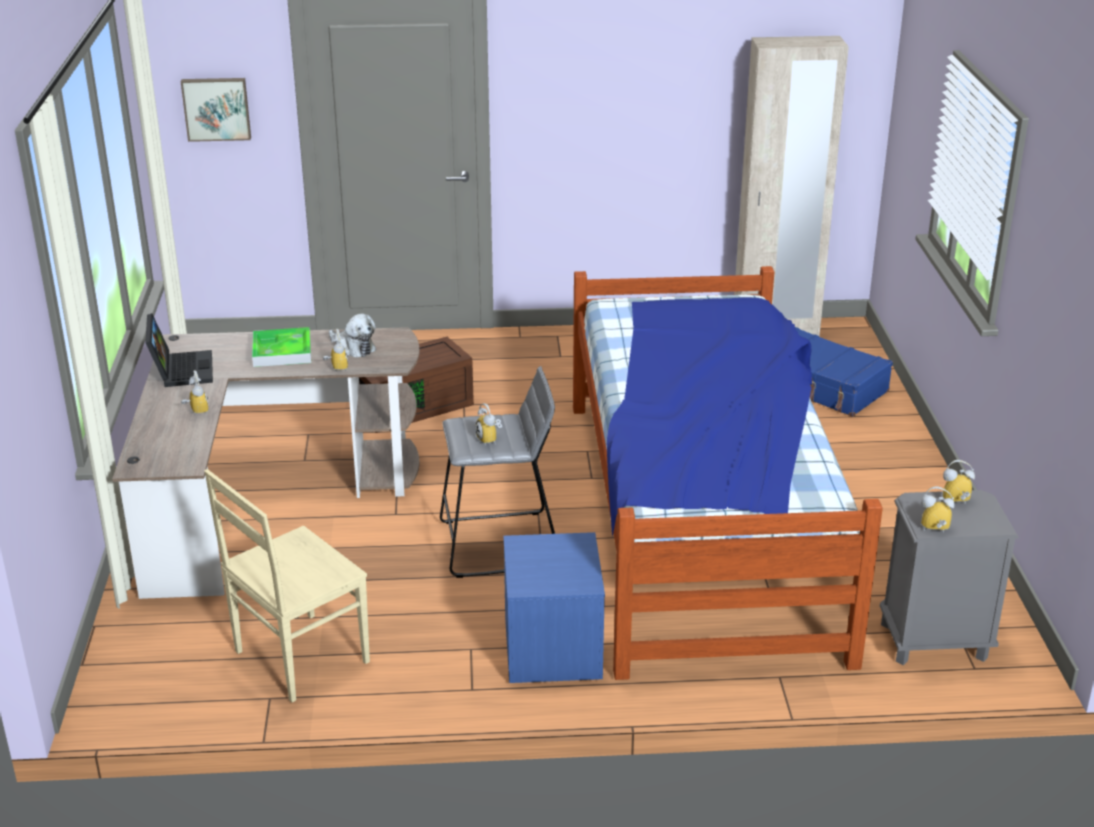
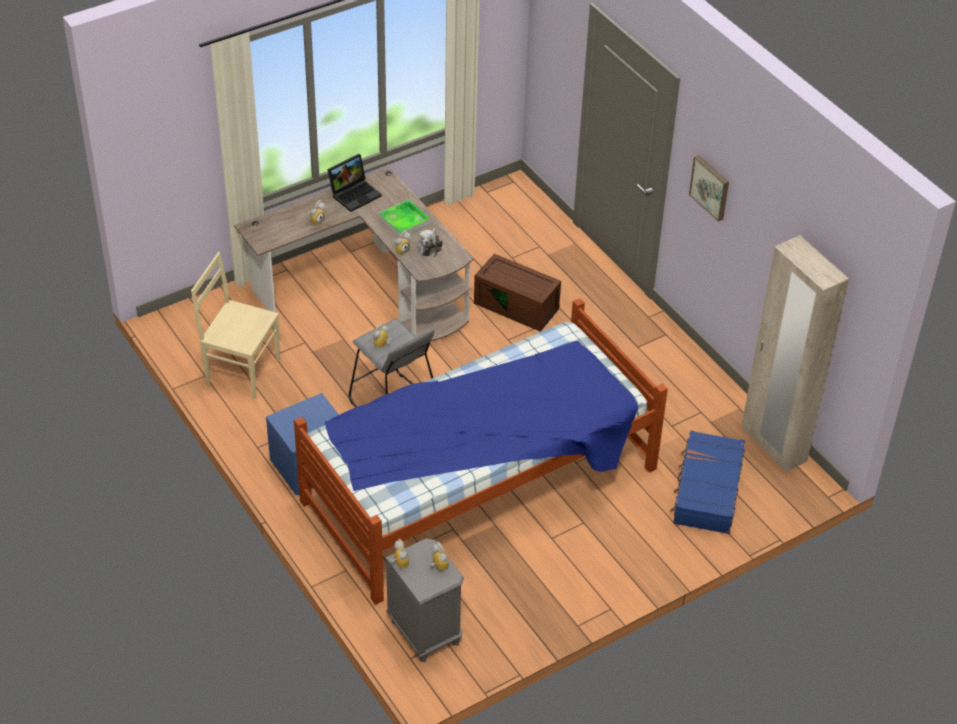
camera: 60 degrees right, 15 degrees up
picture [181,78,251,142] -> picture moved to [689,155,729,222]

